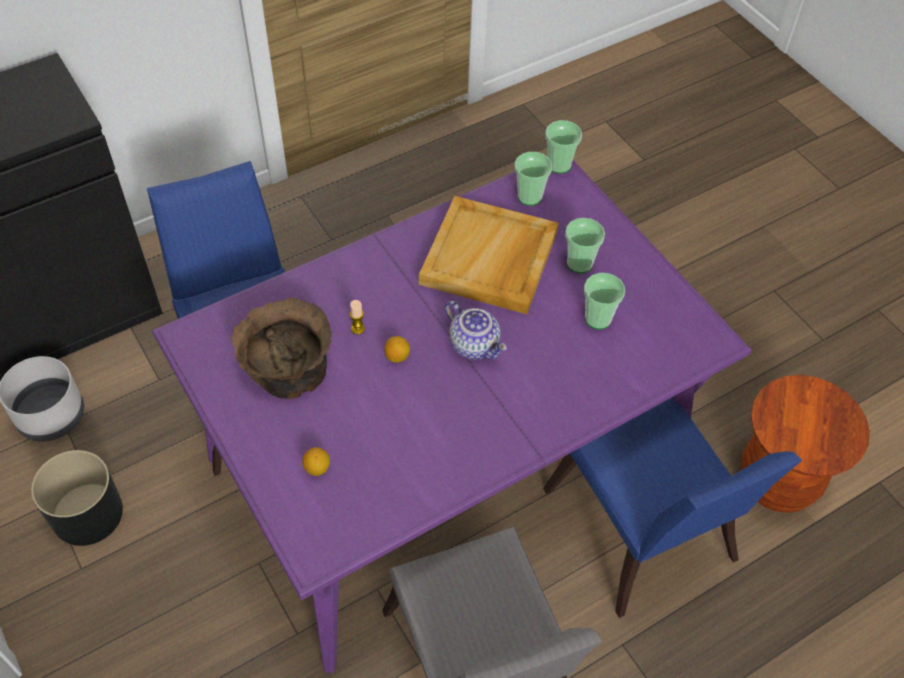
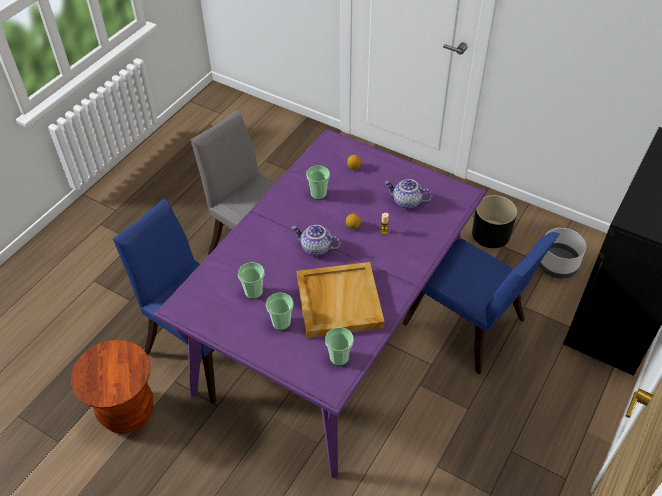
camera: 155 degrees right, 5 degrees down
brown bowl [231,297,332,399] -> teapot [384,179,432,209]
cup [545,120,582,174] -> cup moved to [306,165,330,200]

